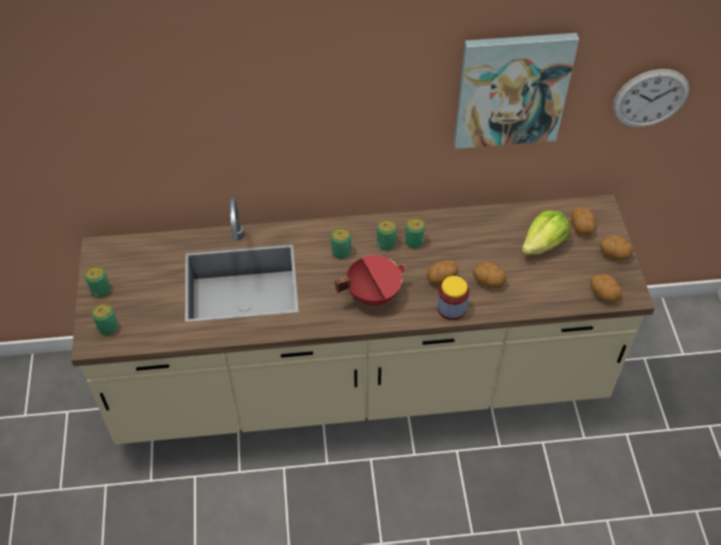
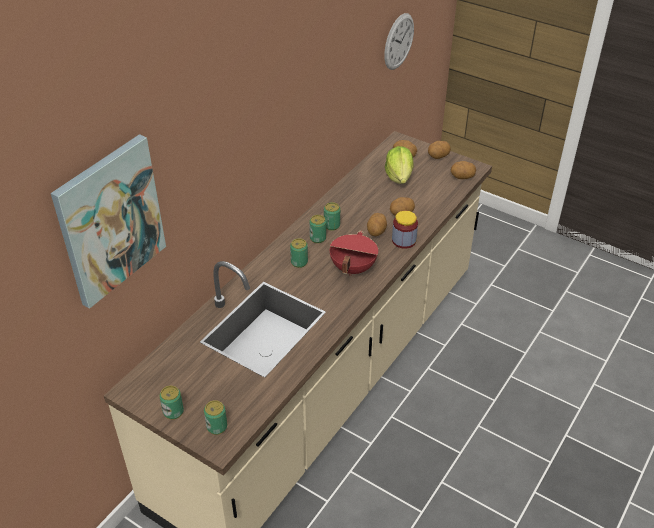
camera: 50 degrees left, 10 degrees down
picture [454,33,579,149] -> picture moved to [51,134,166,309]

